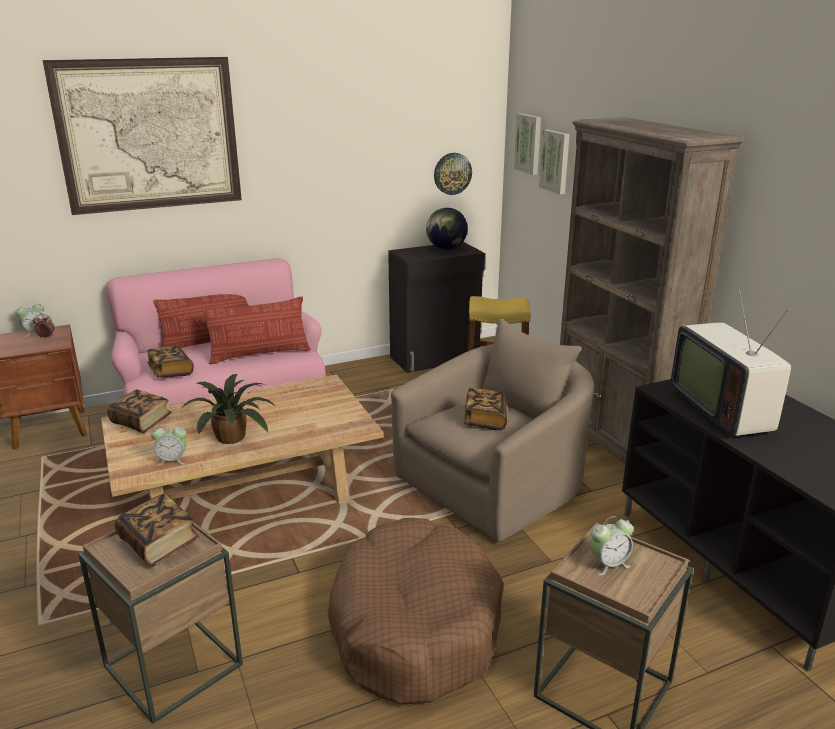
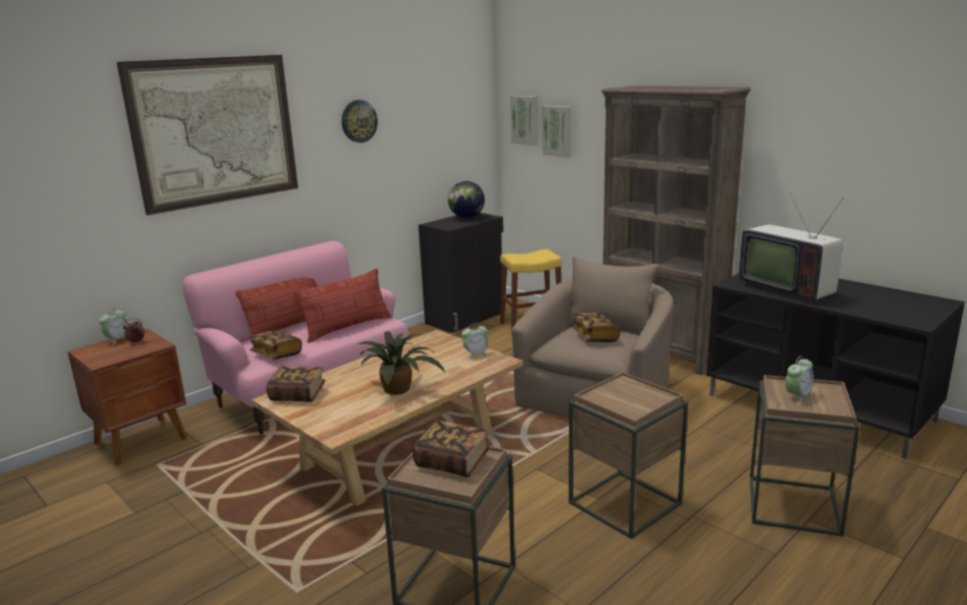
camera: 20 degrees left, 5 degrees down
alarm clock [151,423,187,466] -> alarm clock moved to [462,323,488,360]
brown dog bed [327,518,503,705] -> brown side table [569,372,688,539]
wall clock [434,153,472,195] -> wall clock moved to [342,100,378,143]

